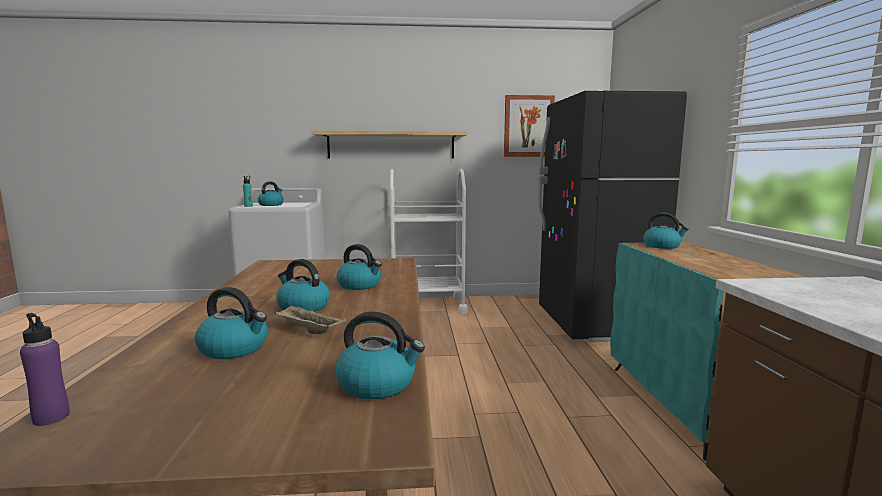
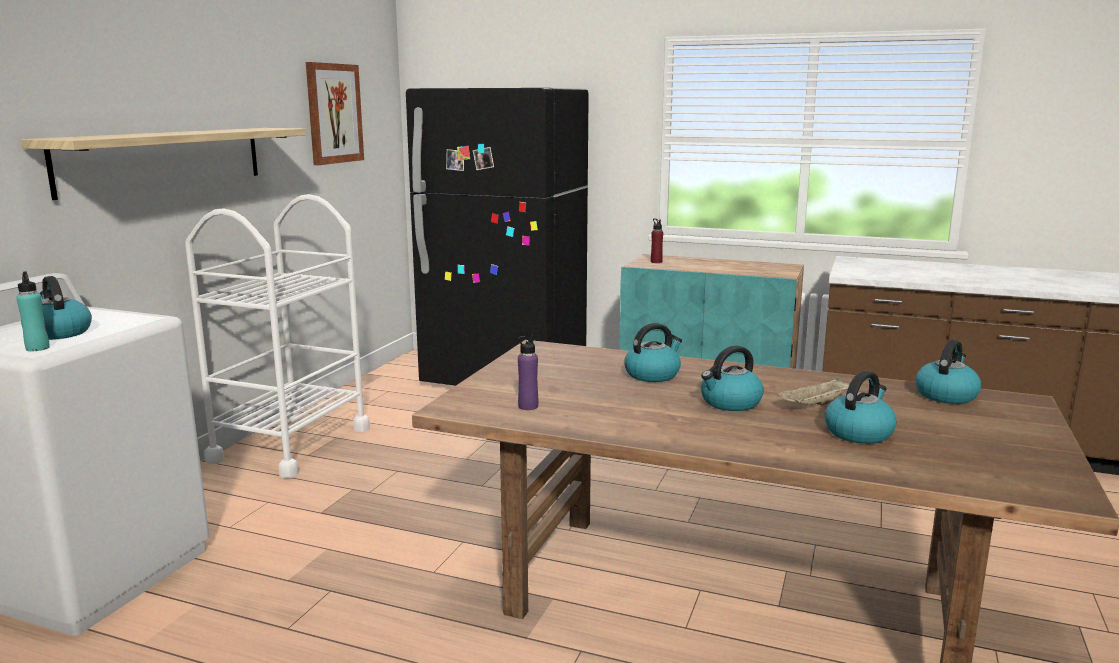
camera: 65 degrees left, 5 degrees up
purple bottle [20,313,70,426] -> purple bottle moved to [518,335,538,410]
kettle [643,213,689,249] -> red bottle [651,219,663,263]

